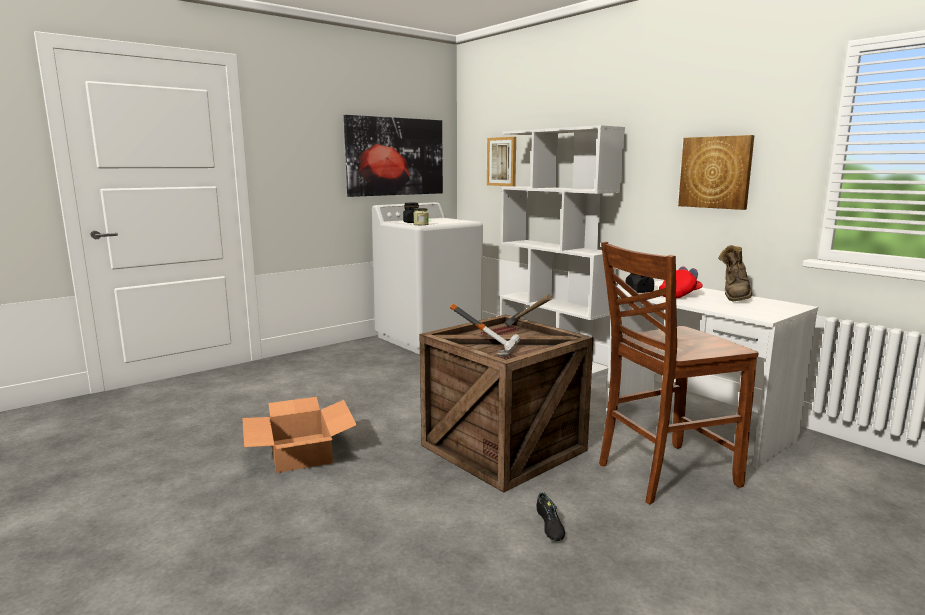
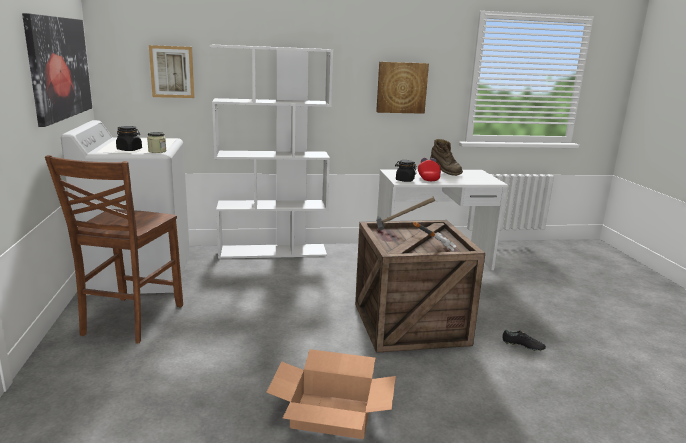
camera: 60 degrees left, 5 degrees up
brown chair [599,242,758,504] -> brown chair moved to [45,155,183,343]

